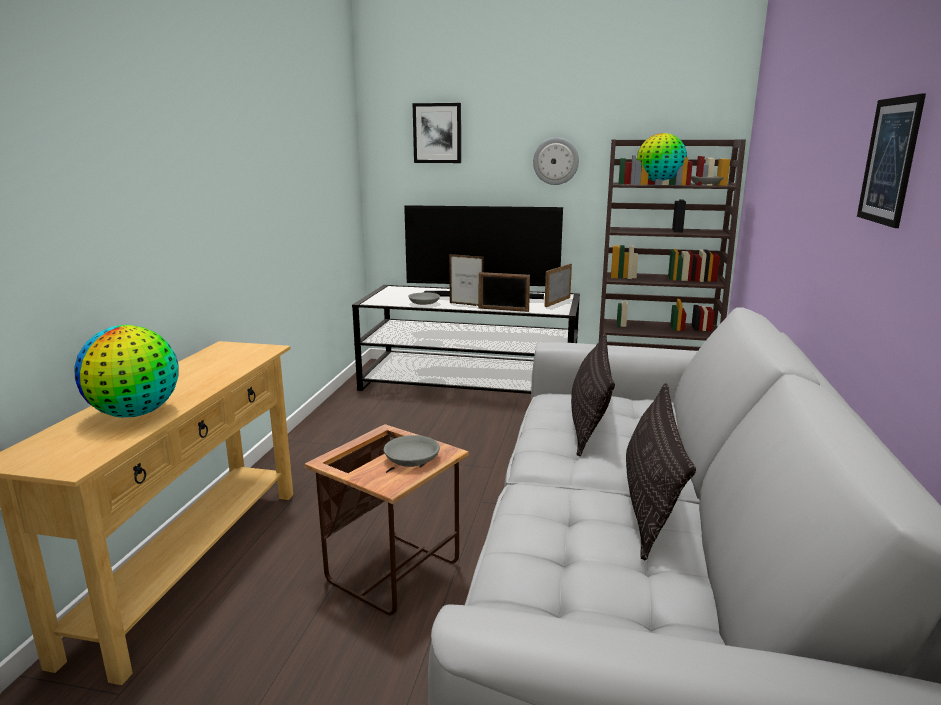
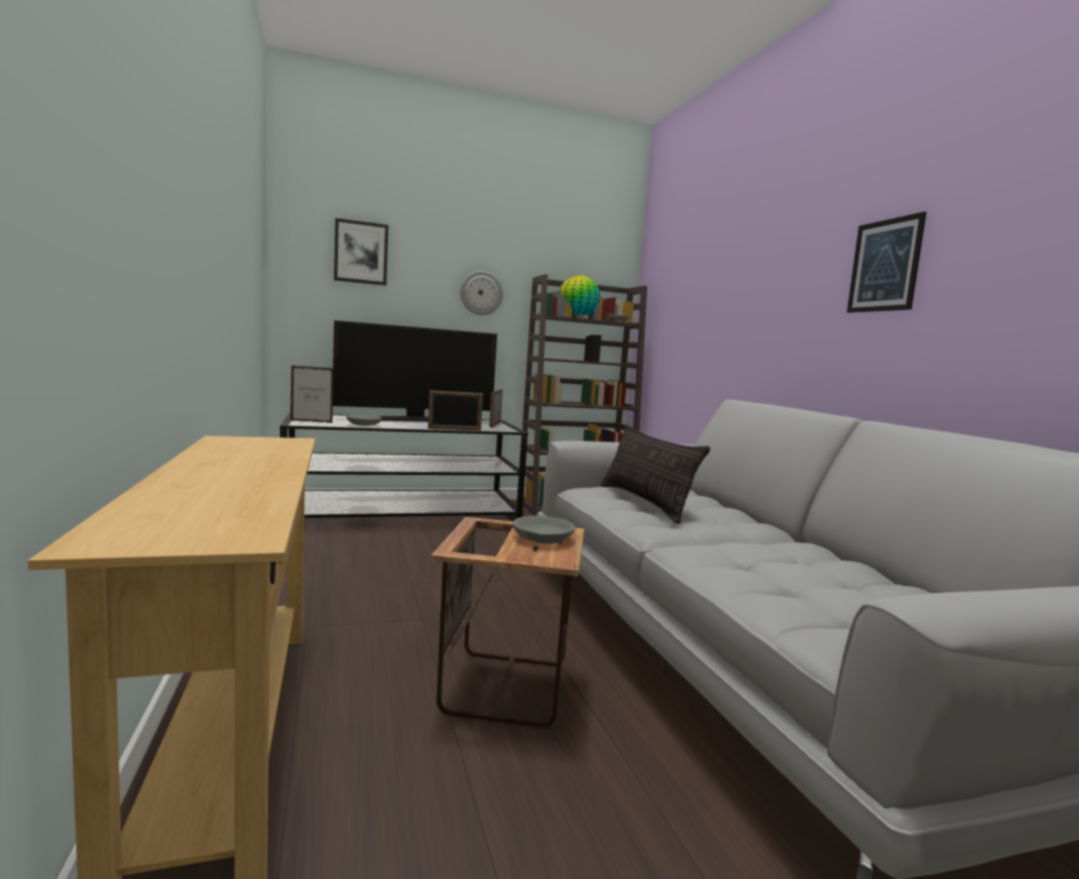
camera: 30 degrees left, 10 degrees down
globe [74,325,179,417] -> none
picture frame [449,254,484,306] -> picture frame moved to [290,365,334,423]
pillow [626,383,696,560] -> none

